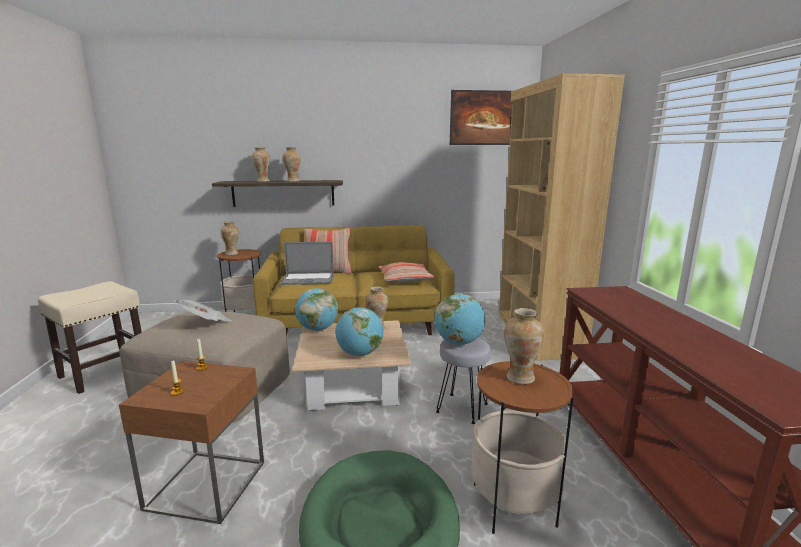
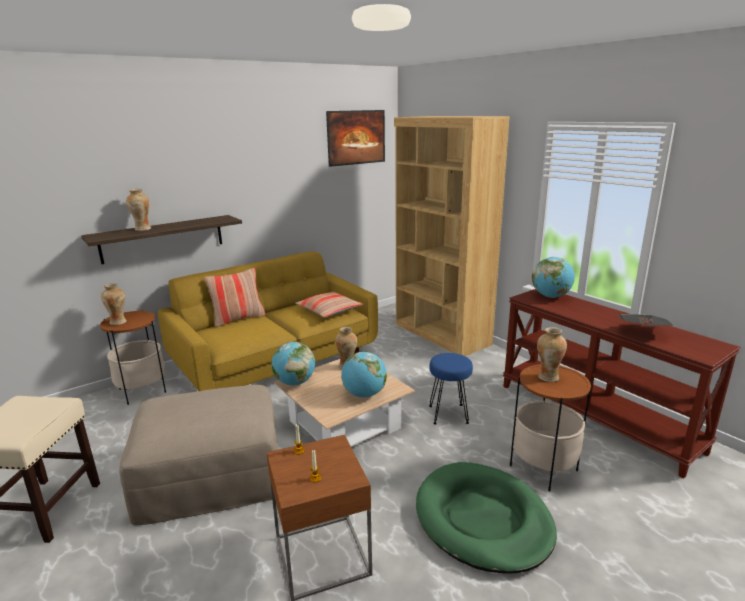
camera: 30 degrees left, 5 degrees up
newspaper [173,300,232,321] -> newspaper moved to [618,314,672,326]
laptop [280,242,334,285] -> none
vase [283,147,301,182] -> none
globe [435,294,485,345] -> globe moved to [532,257,575,298]
grey stool [436,338,491,424] -> blue stool [429,353,473,425]

